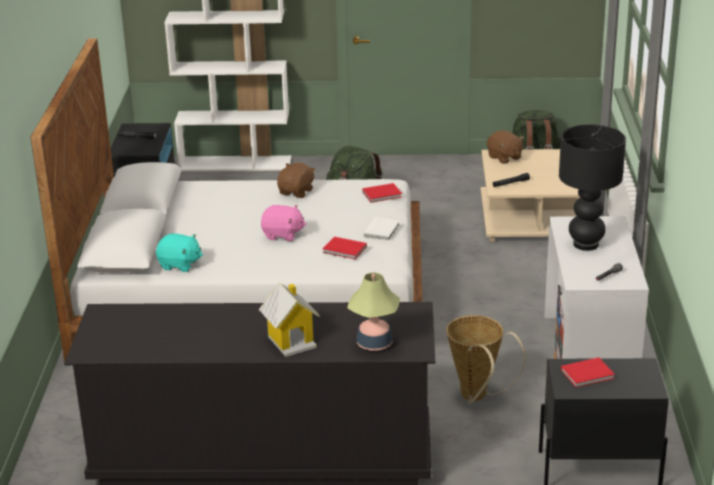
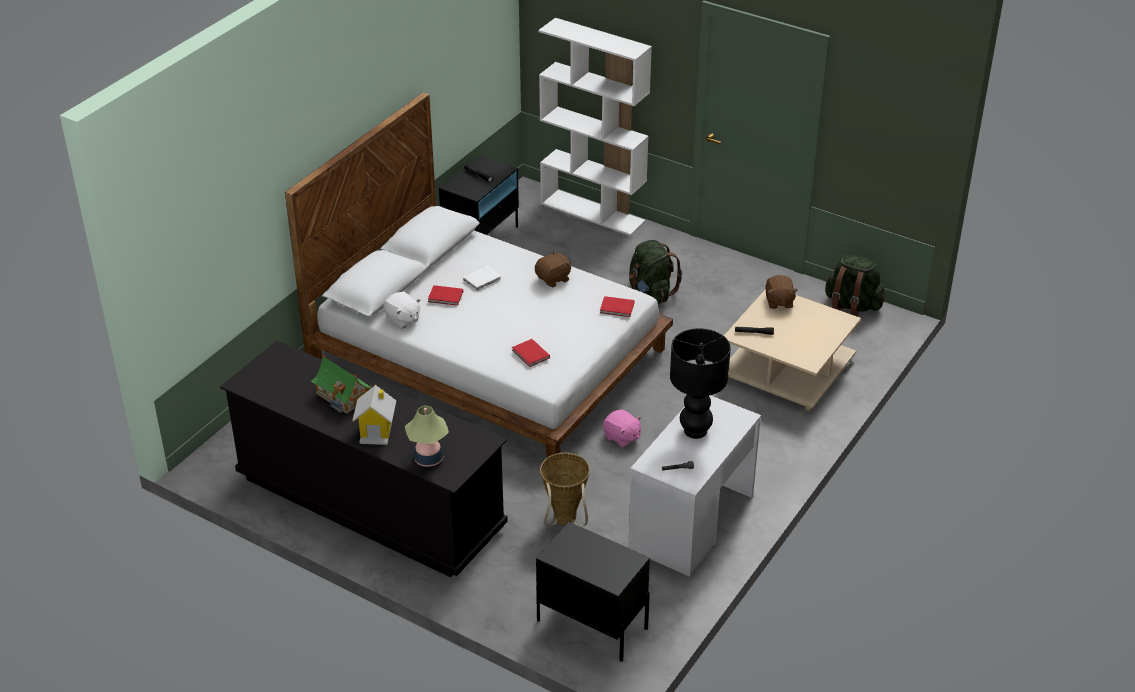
camera: 30 degrees right, 10 degrees up
turquoise plush toy [156,234,203,272] -> white plush toy [383,292,421,328]
pink plush toy [261,205,306,241] -> pink plush toy moved to [603,409,641,447]
white book [364,217,400,241] -> white book moved to [463,266,501,291]
red book [561,357,615,388] -> red book moved to [428,285,463,306]
none -> toy house [311,354,372,414]

